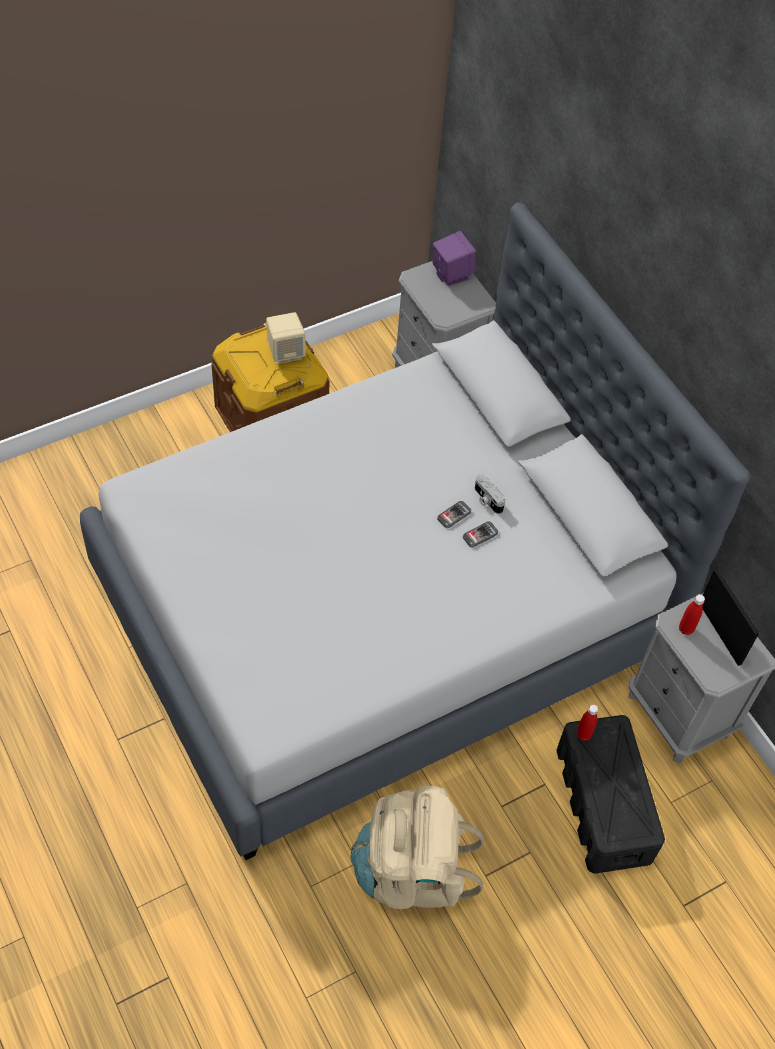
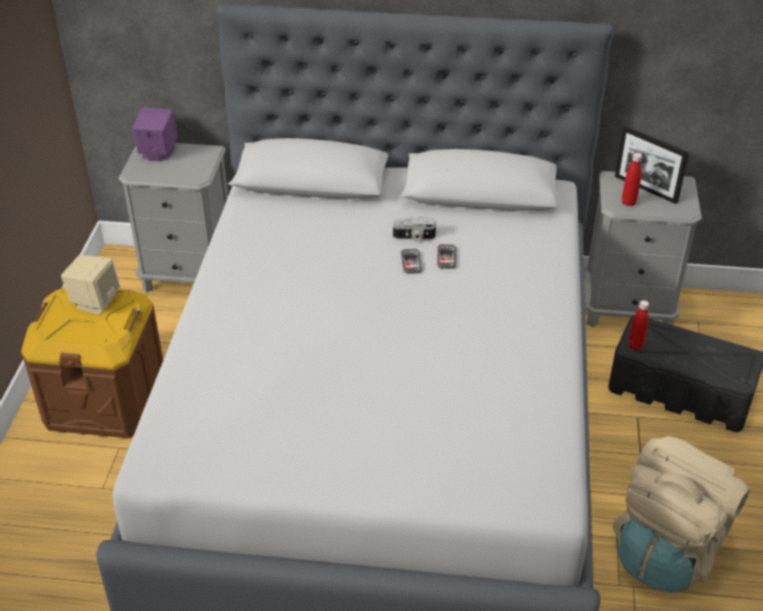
camera: 50 degrees left, 15 degrees down
picture frame [702,569,759,666] -> picture frame turned 150 degrees counterclockwise [615,126,689,204]

